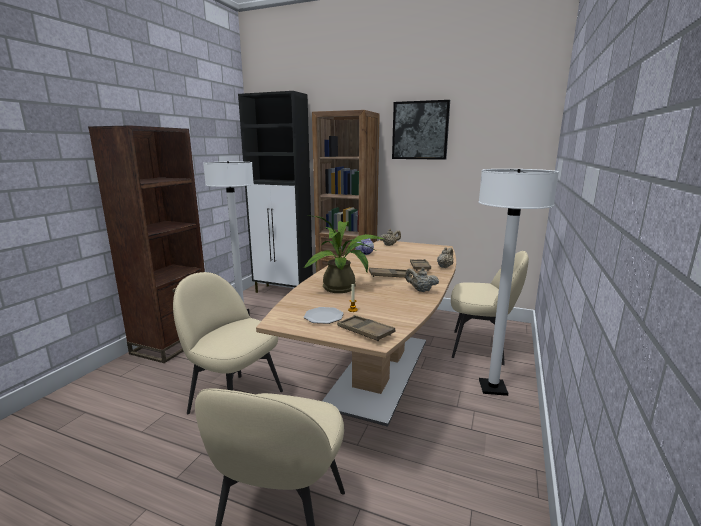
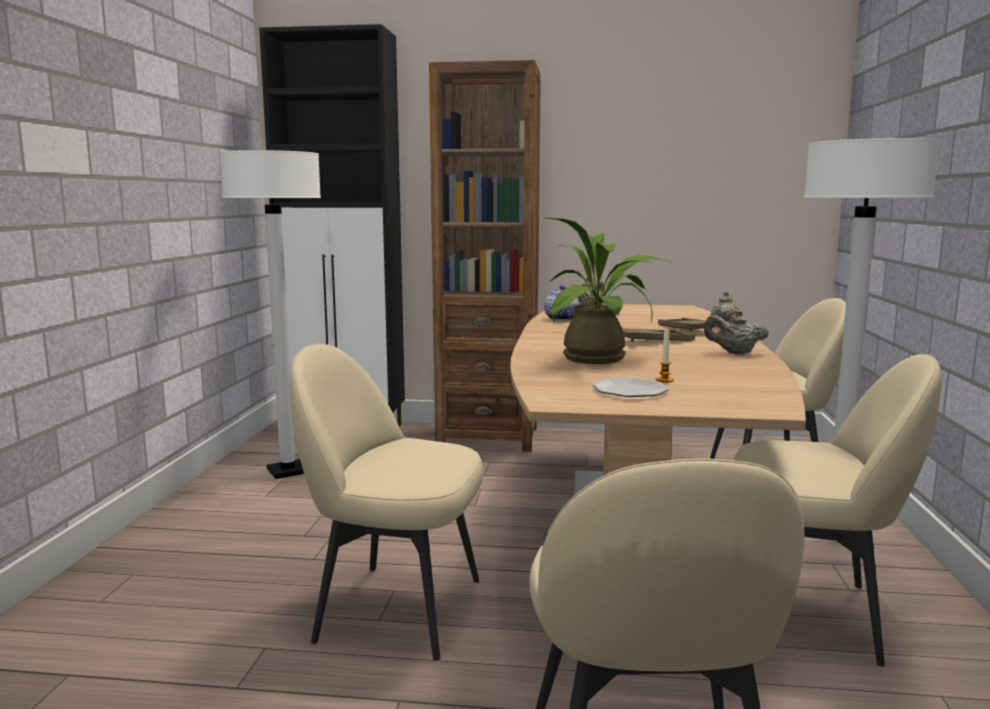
camera: 15 degrees left, 5 degrees down
brown bookcase [88,125,205,363] -> none
brown tray [337,315,395,341] -> none
picture [392,100,450,160] -> none
none -> beige chair [733,354,942,667]

